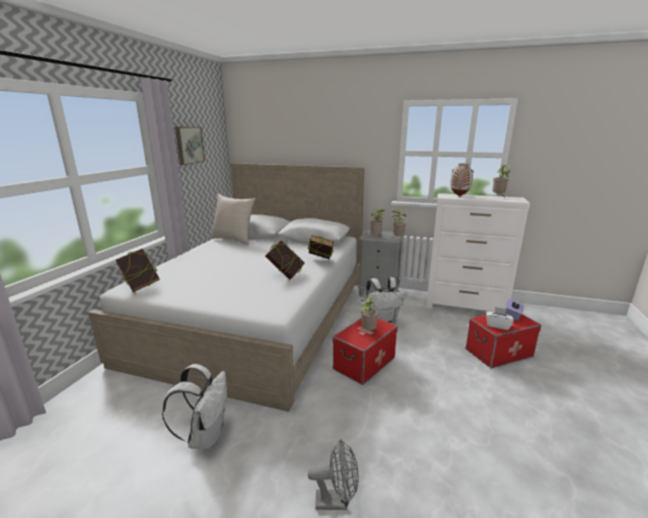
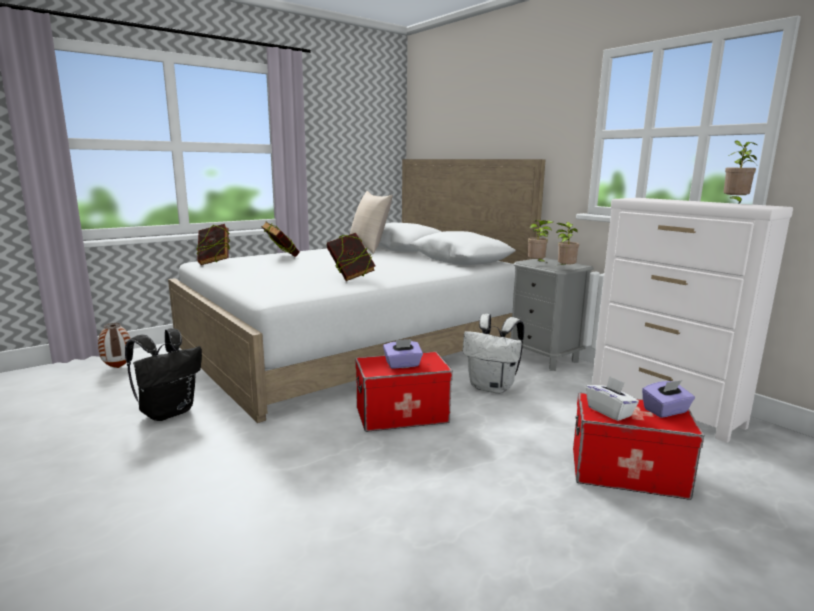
camera: 35 degrees right, 5 degrees down
white backpack [162,364,227,450] -> black backpack [125,328,202,421]
picture [175,127,205,165] -> none
book [308,235,334,259] -> book moved to [261,222,300,257]
grey fan [308,439,359,510] -> none
potted plant [361,294,378,330] -> purple tissue box [383,339,423,368]
vase [450,164,474,196] -> vase moved to [98,323,131,368]

